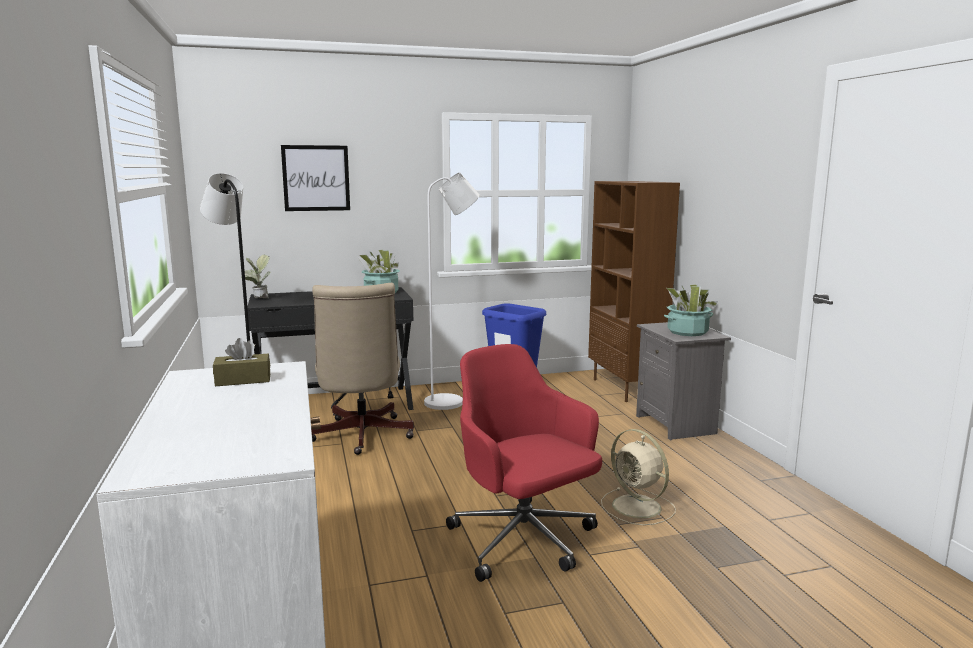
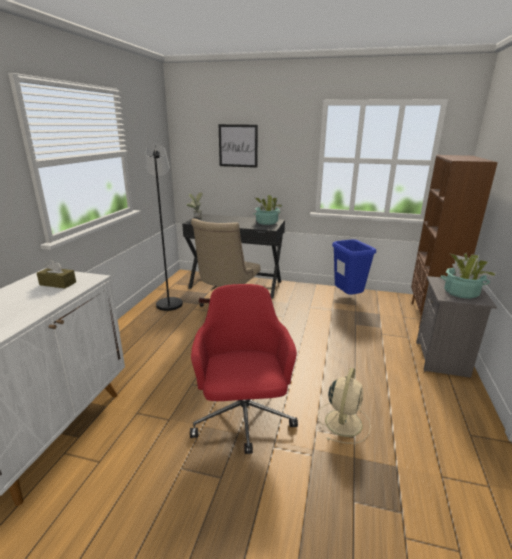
camera: 30 degrees right, 10 degrees up
white floor lamp [424,172,480,410] -> none
beige fan [601,429,676,525] -> beige fan turned 150 degrees counterclockwise [318,368,371,444]

